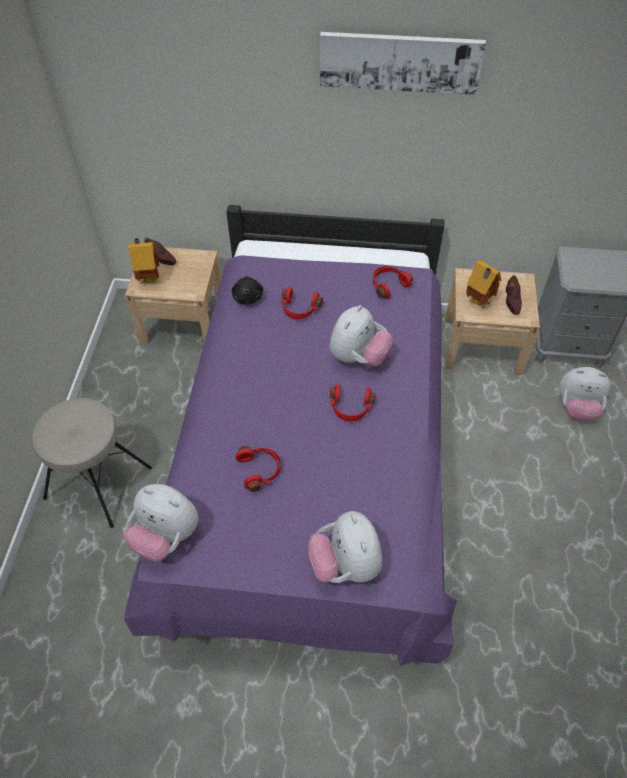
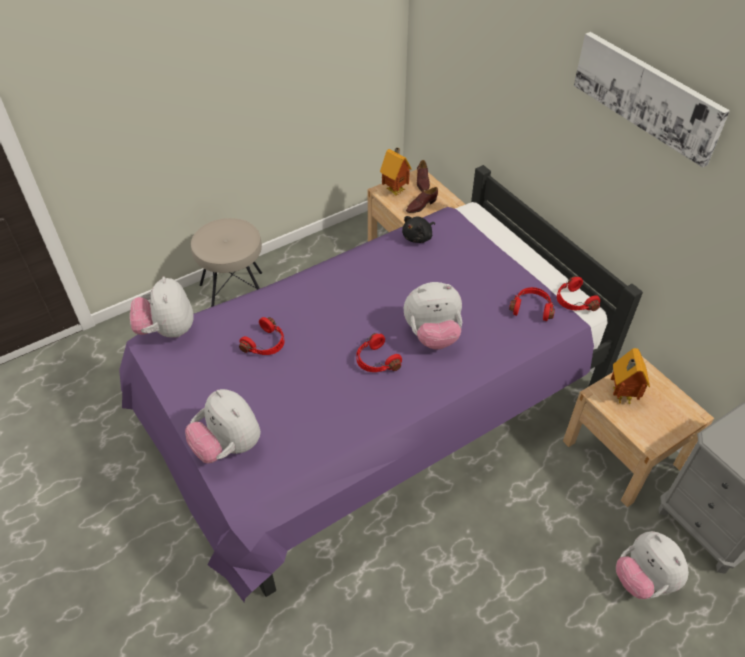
camera: 50 degrees right, 5 degrees down
red headphones [281,287,323,319] -> red headphones moved to [557,276,600,311]
plush toy [308,511,382,583] -> plush toy turned 75 degrees counterclockwise [185,389,261,463]
brown shoe [506,275,522,315] -> brown shoe moved to [406,187,438,213]

